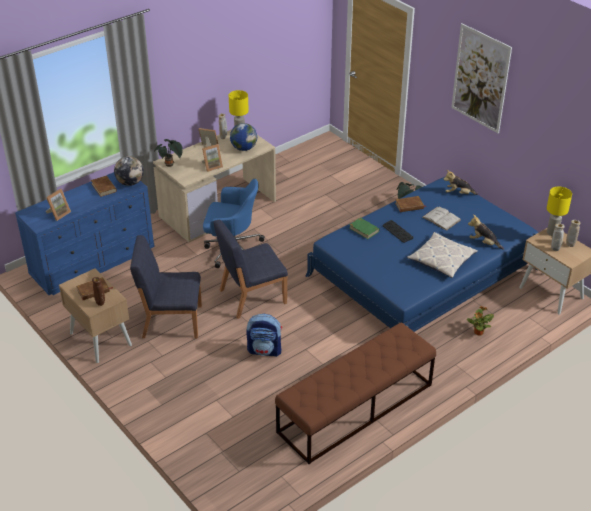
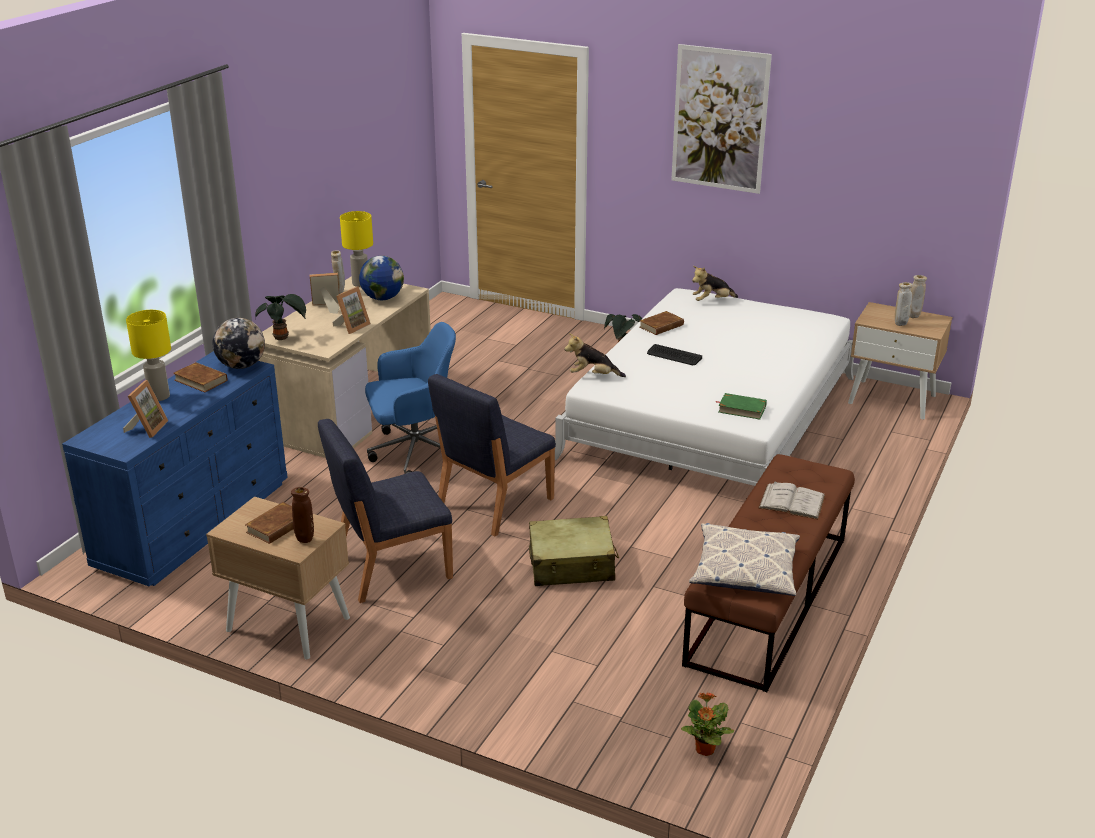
camera: 25 degrees left, 10 degrees down
backpack [246,314,282,357] -> beige suitcase [529,516,619,586]
blue bed [306,177,538,332] -> white bed [555,288,854,486]
green book [349,218,380,239] -> green book moved to [716,393,767,419]
pillow [407,232,478,278] -> pillow moved to [689,523,800,596]
white book [422,206,461,231] -> white book moved to [758,481,825,519]
potted plant [467,306,494,336] -> potted plant moved to [681,693,734,756]
plush toy [468,214,504,250] -> plush toy moved to [564,333,626,377]
yellow table lamp [547,187,572,236] -> yellow table lamp moved to [126,310,171,401]

